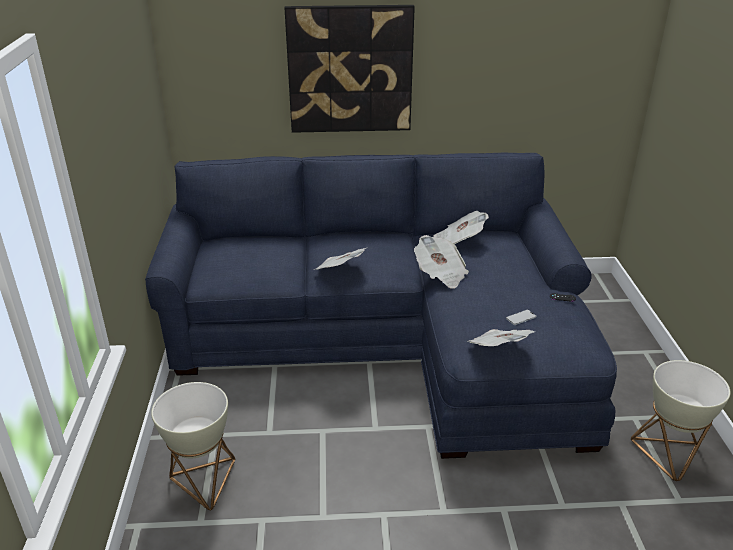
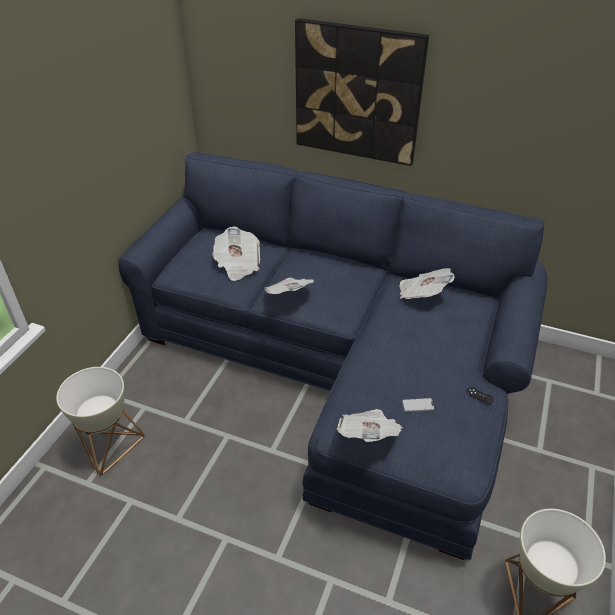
camera: 25 degrees right, 10 degrees up
newspaper [414,235,469,289] -> newspaper moved to [212,227,260,281]

